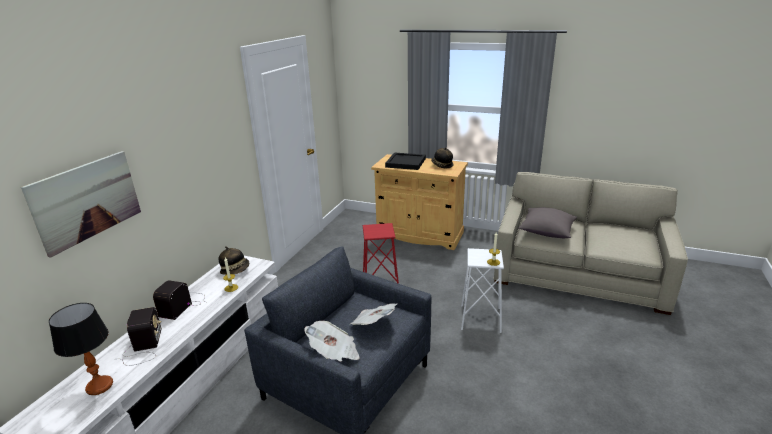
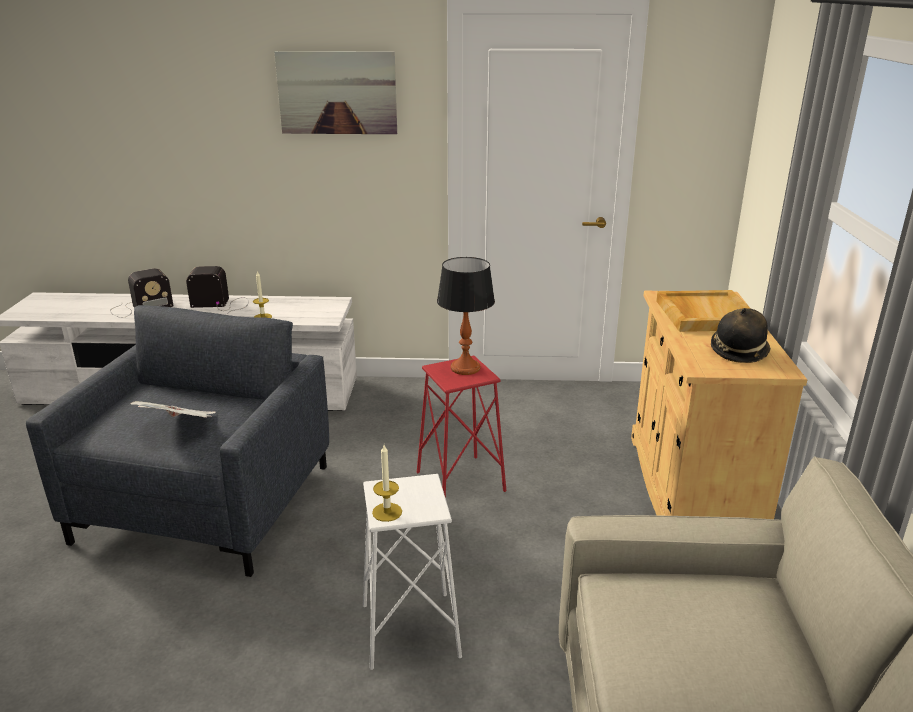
camera: 70 degrees right, 0 degrees up
picture [21,151,141,258] -> picture moved to [274,51,397,134]
table lamp [49,303,113,395] -> table lamp moved to [437,257,495,375]
hat [219,246,250,275] -> none
newspaper [304,321,359,362] -> none
black tray [385,152,426,170] -> beige tray [656,290,751,332]
grey pillow [519,207,577,238] -> none

